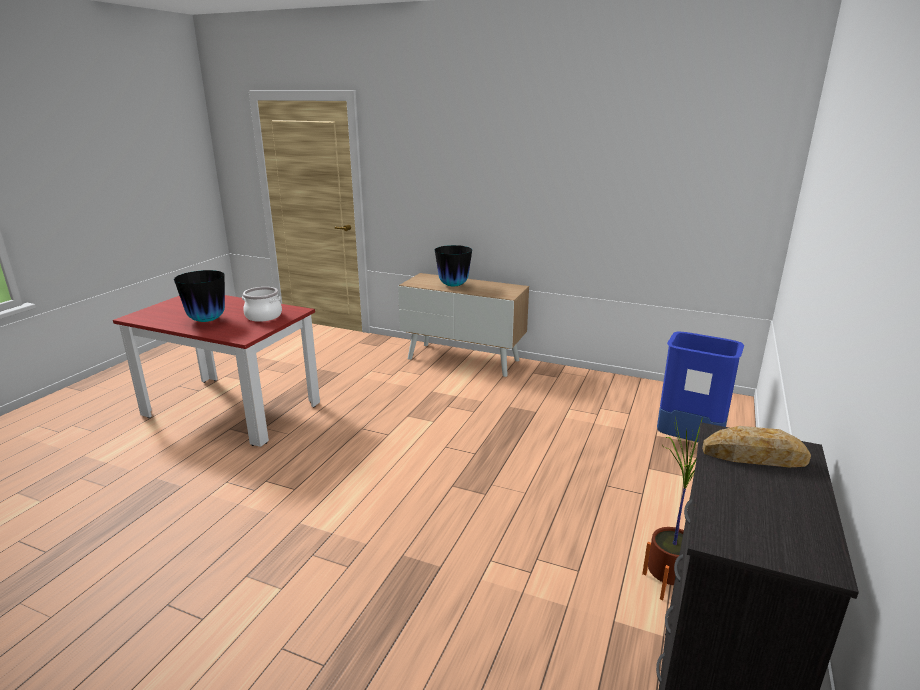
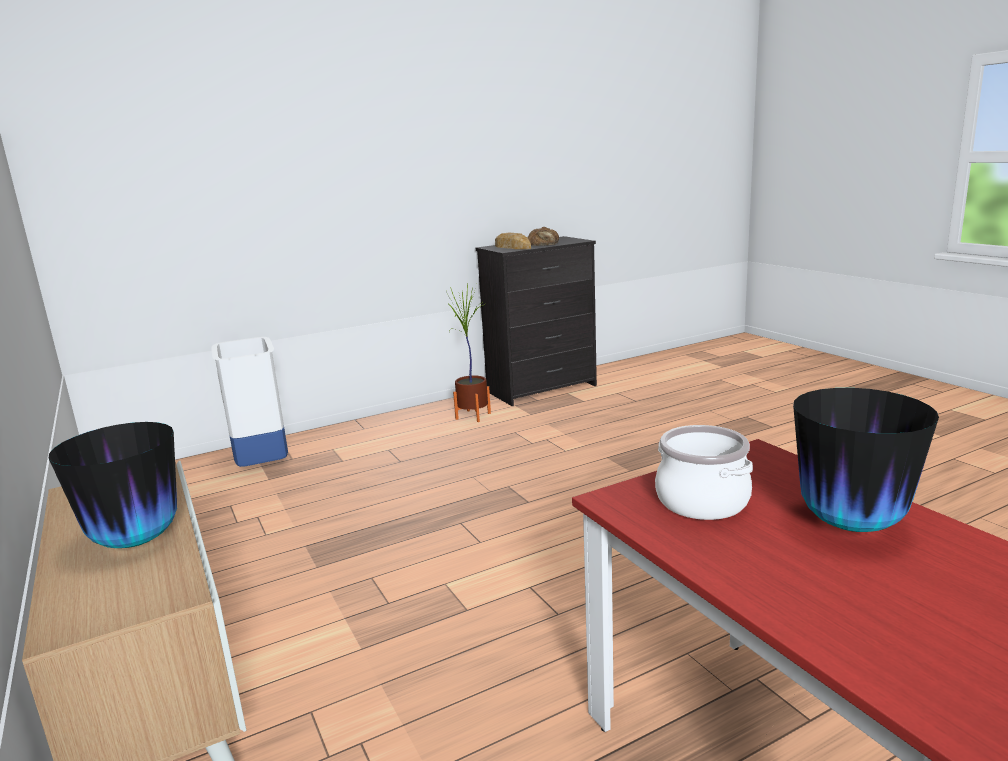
camera: 140 degrees left, 5 degrees down
blue trash can [657,332,744,442] -> white trash can [211,337,288,467]
none -> bread [527,227,559,246]

